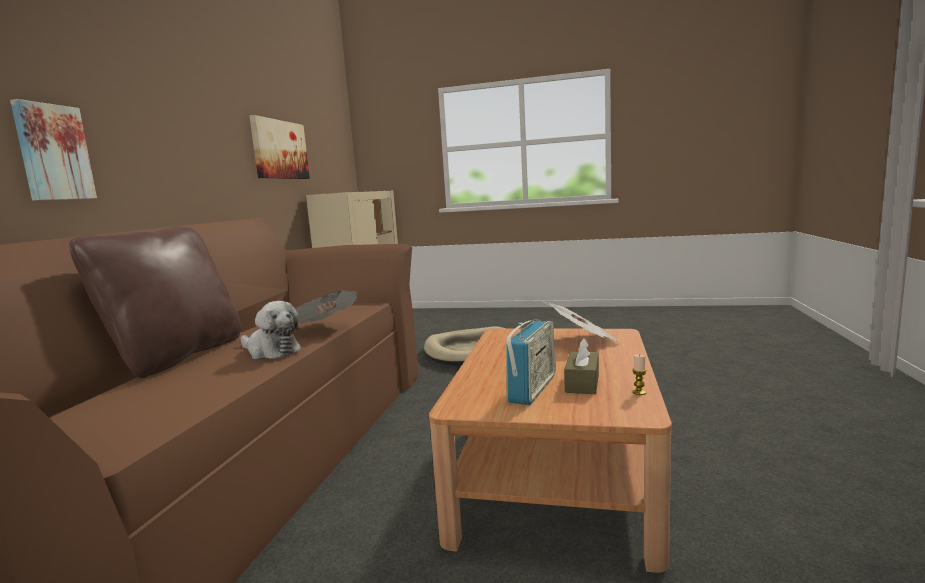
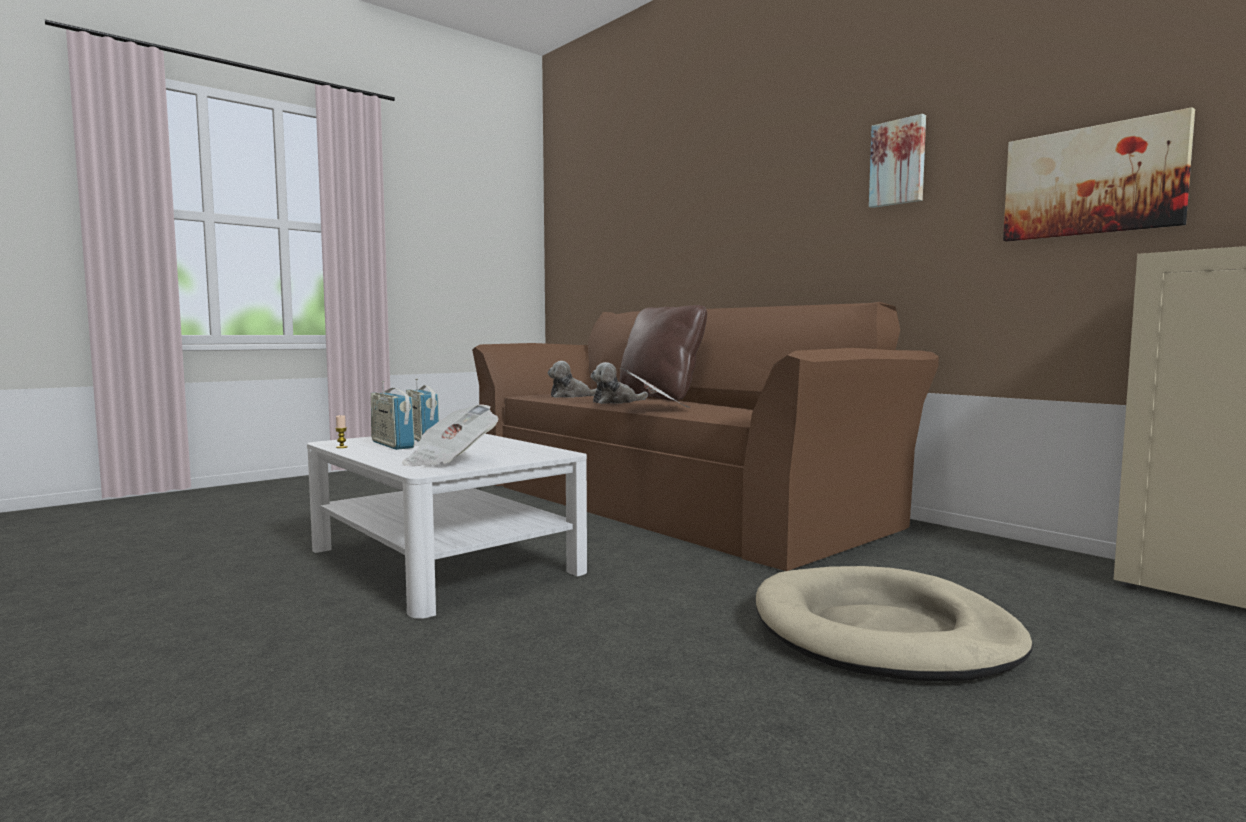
camera: 125 degrees right, 5 degrees down
picture [10,99,97,201] -> picture moved to [869,114,926,208]
brown coffee table [429,329,672,573] -> white coffee table [307,434,587,619]
brown tissue box [564,338,599,394] -> radio [371,381,415,450]
none -> plush toy [548,361,597,398]

